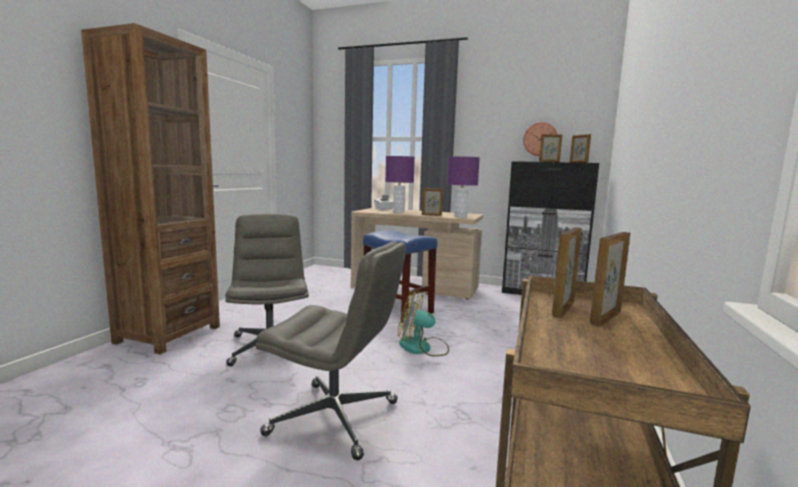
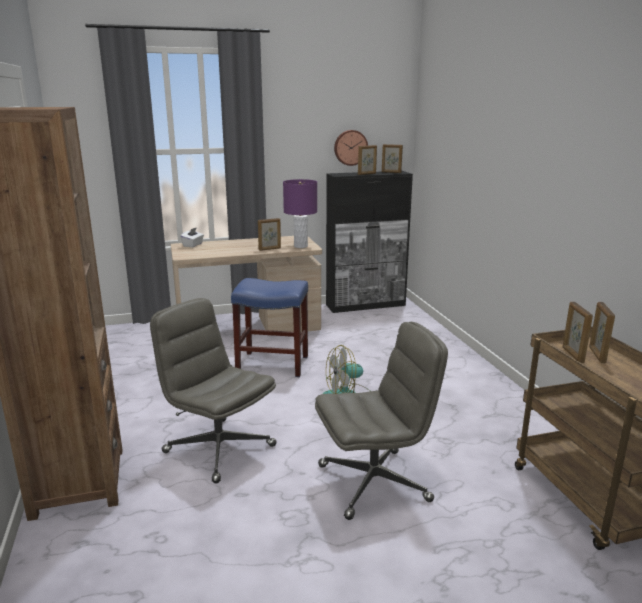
camera: 35 degrees left, 10 degrees up
purple table lamp [385,156,415,213] -> none

